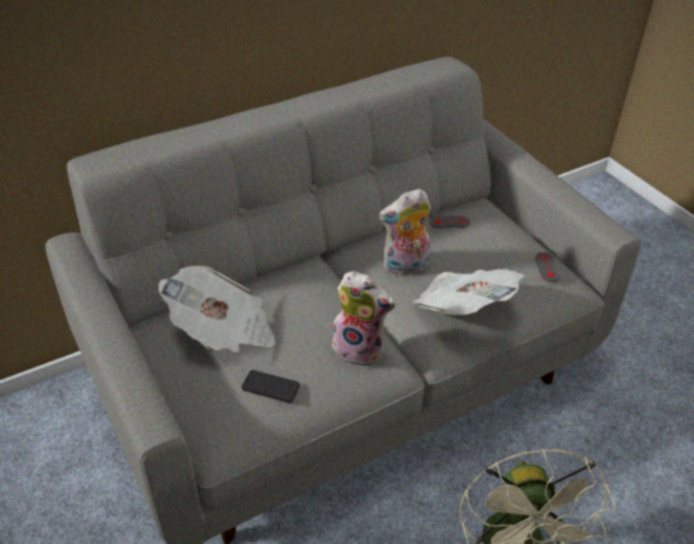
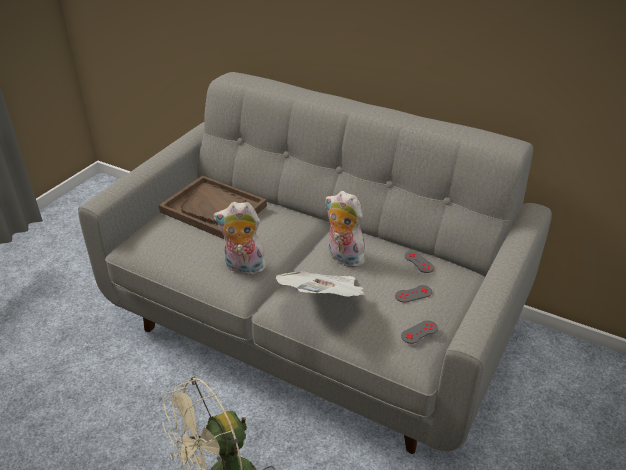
camera: 60 degrees right, 5 degrees down
newspaper [158,266,276,352] -> brown tray [159,176,267,239]
phone [242,370,300,403] -> none
plush toy [332,271,396,368] -> plush toy turned 105 degrees clockwise [214,202,266,275]
none -> grey game controller [395,285,432,303]

